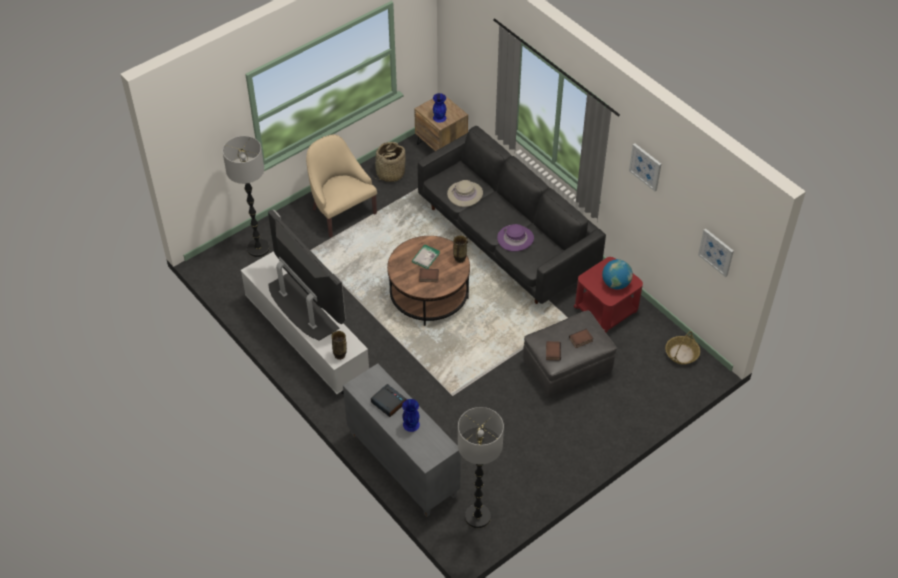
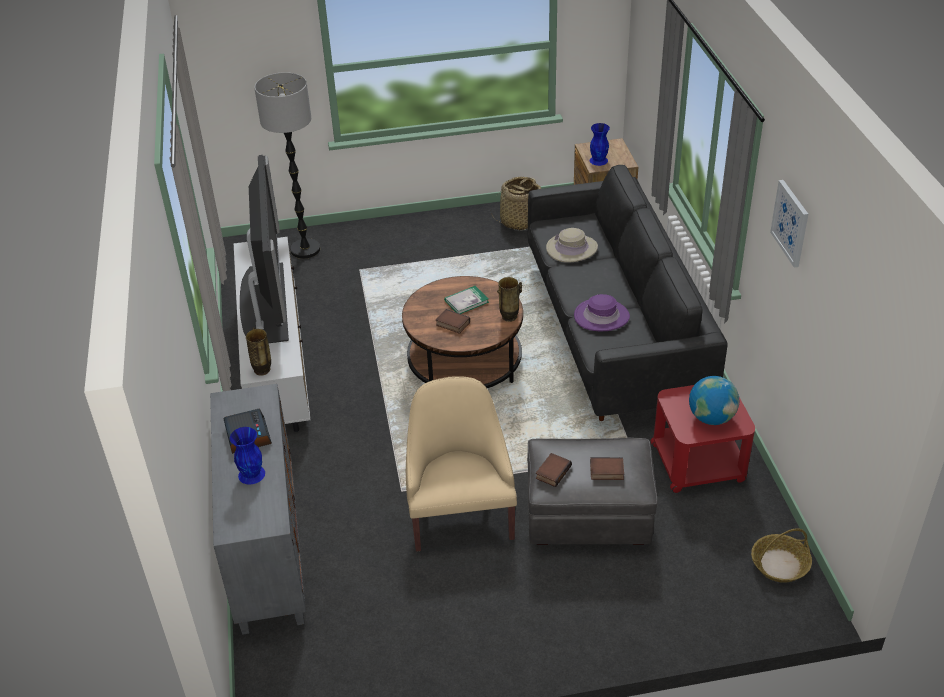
camera: 30 degrees right, 10 degrees down
beige armchair [306,135,377,238] -> beige armchair moved to [406,376,517,552]
floor lamp [458,407,504,528] -> none
picture [698,229,734,277] -> none

